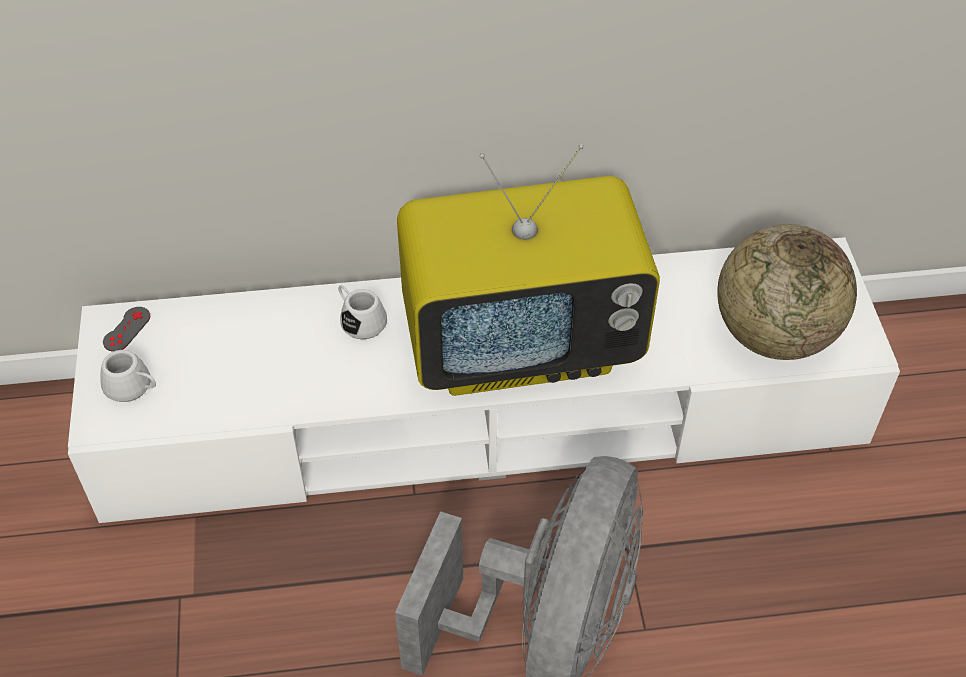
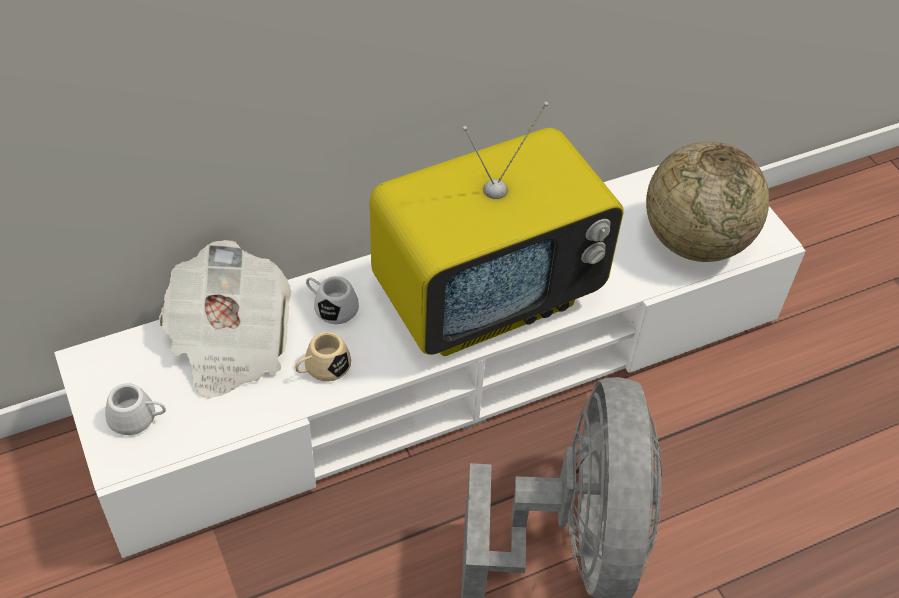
camera: 20 degrees left, 0 degrees up
grey game controller [103,307,150,352] -> none
none -> newspaper [159,240,291,399]
none -> beige mug [295,332,351,381]

